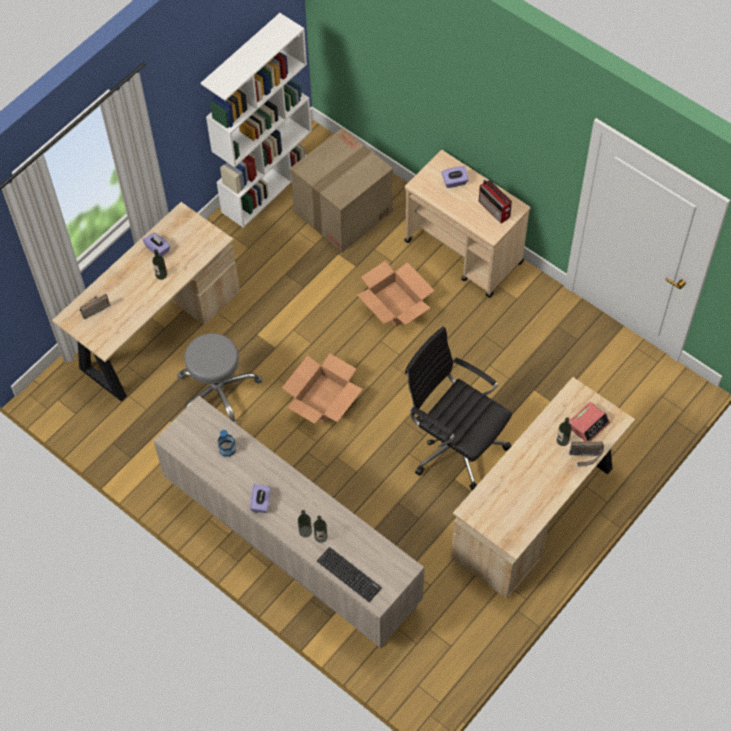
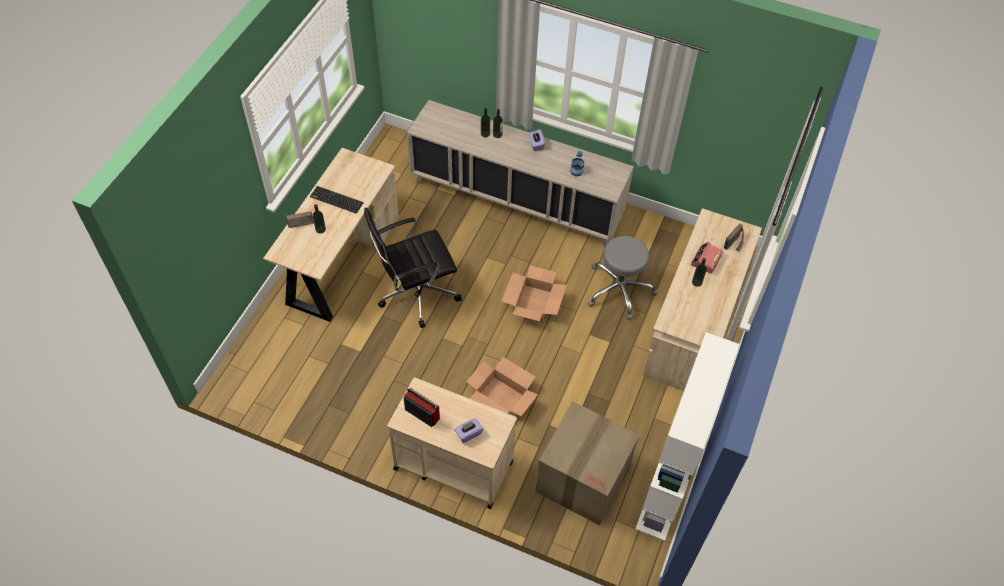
camera: 160 degrees right, 5 degrees down
purple tissue box [143,232,171,256] -> none
keyboard [317,547,382,602] -> keyboard moved to [310,186,364,213]
black office chair [405,326,512,490] -> black office chair turned 135 degrees clockwise [364,207,462,328]
alarm clock [569,402,610,441] -> alarm clock moved to [691,242,723,274]

